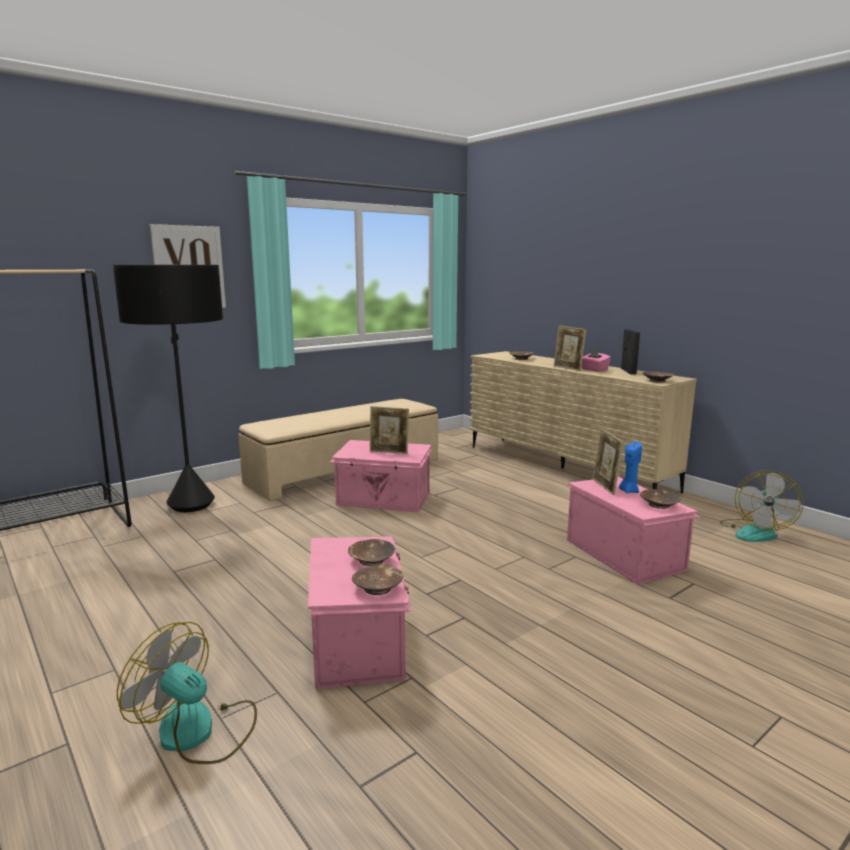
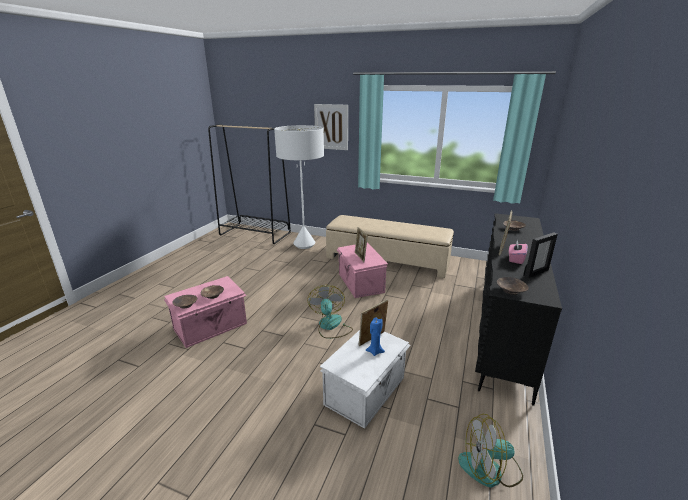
camera: 60 degrees right, 10 degrees up
black floor lamp [113,265,223,512] -> white floor lamp [274,125,324,249]
fan [117,622,257,764] -> fan moved to [307,285,353,339]
beige dresser [469,351,697,494] -> black dresser [475,213,562,406]
pink storage box [567,477,701,585] -> white storage box [320,330,411,429]
brown bowl [640,489,681,509] -> none

